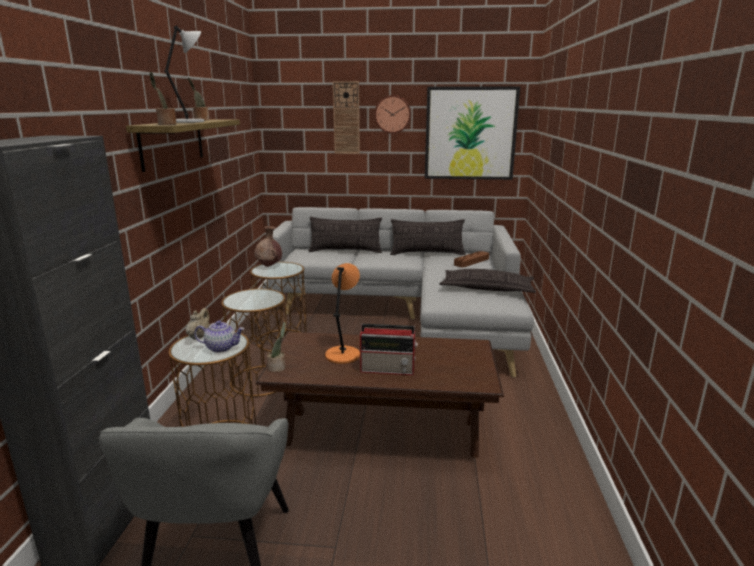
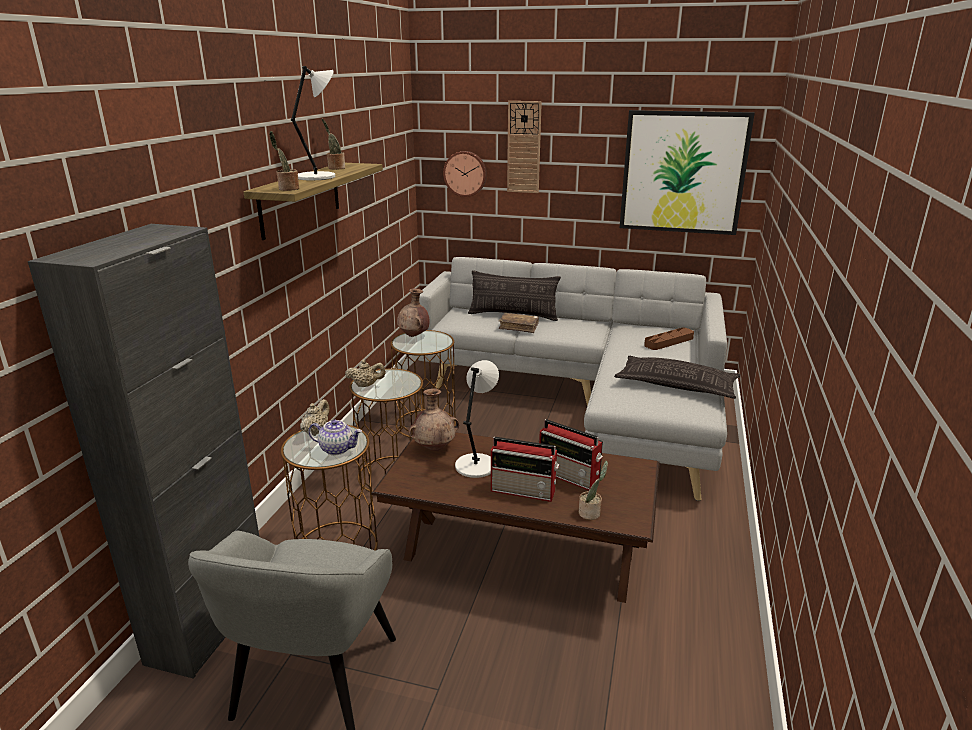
camera: 10 degrees right, 5 degrees up
potted plant [267,322,286,372] -> potted plant moved to [579,461,608,520]
orange table lamp [325,263,360,364] -> grey table lamp [455,360,499,478]
wall clock [374,95,411,134] -> wall clock moved to [443,151,487,197]
pillow [390,219,465,255] -> none
none -> beige teapot [345,360,386,387]
none -> brown vase [408,388,459,451]
none -> brown book [498,313,539,333]
none -> radio [539,419,603,490]

